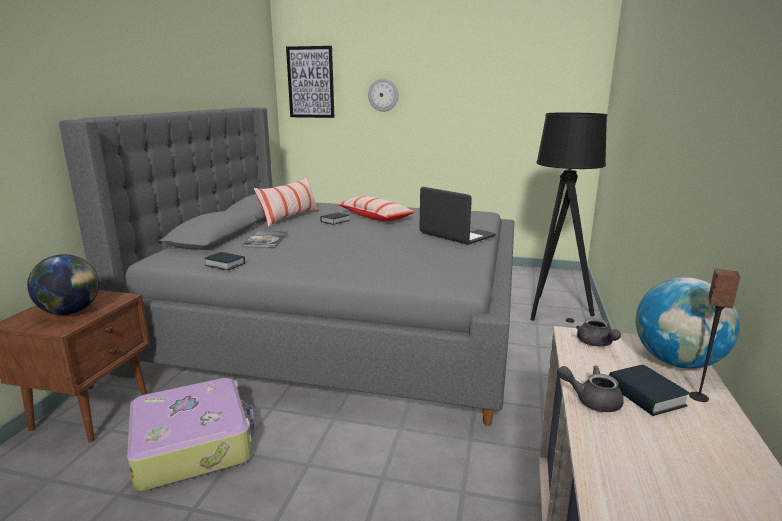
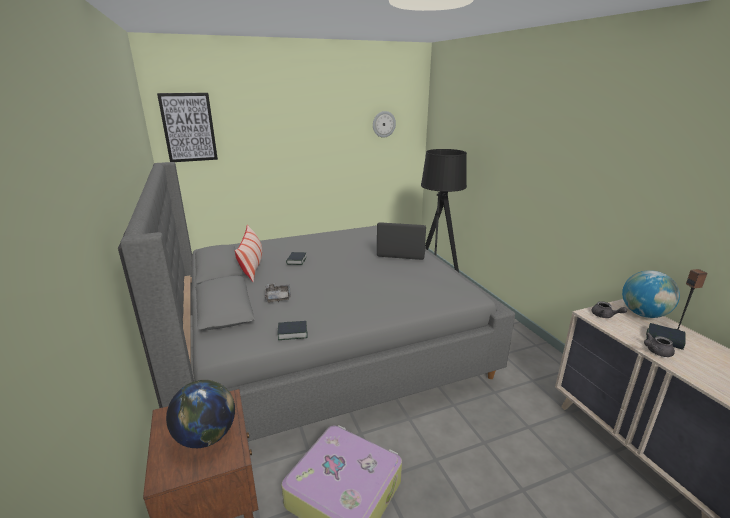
camera: 35 degrees left, 5 degrees up
book [242,231,288,248] -> grey tray [265,283,291,303]
pillow [337,196,415,221] -> none
wall clock [368,78,399,112] -> wall clock moved to [373,111,396,138]

